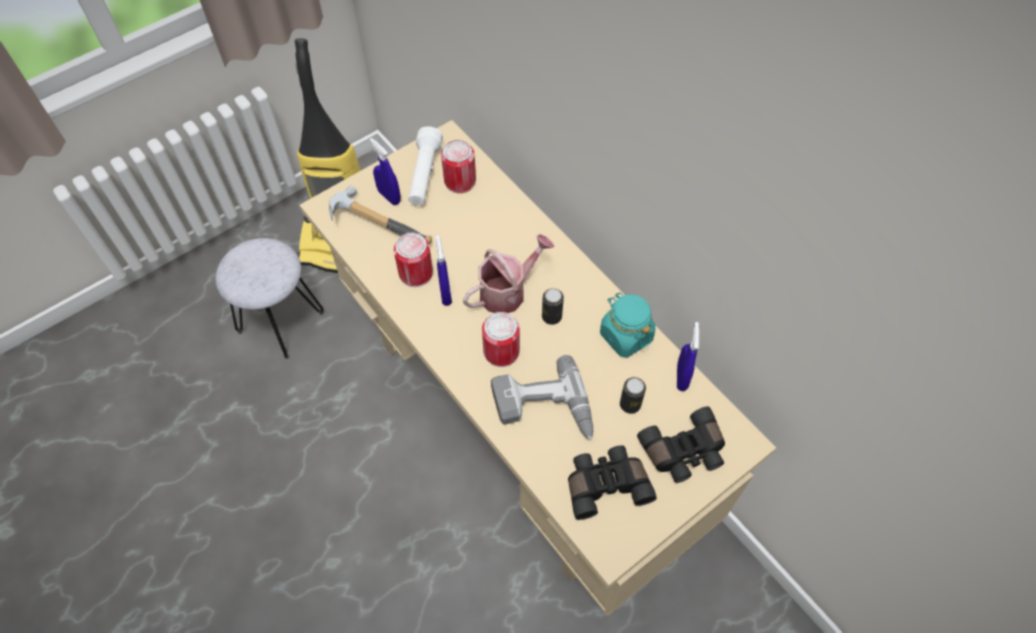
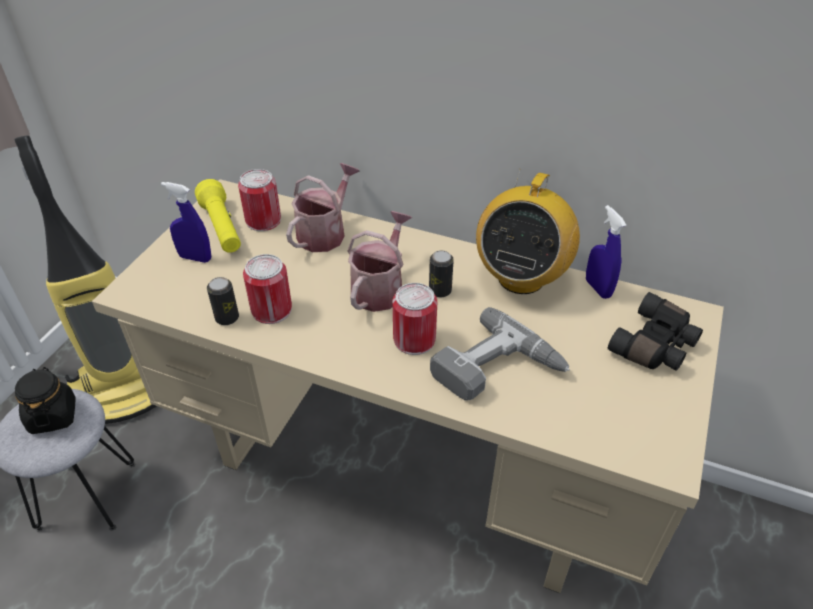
camera: 30 degrees left, 15 degrees down
hammer [329,186,432,245] -> none
white flashlight [408,126,443,206] -> yellow flashlight [195,179,241,253]
blue spray bottle [436,235,452,306] -> none
black binoculars [568,445,657,520] -> none
turquoise jar [600,293,655,357] -> radio [476,169,580,294]
can [620,377,646,414] -> can moved to [207,277,239,325]
none -> black jar [15,367,76,434]
none -> watering can [286,163,360,252]

